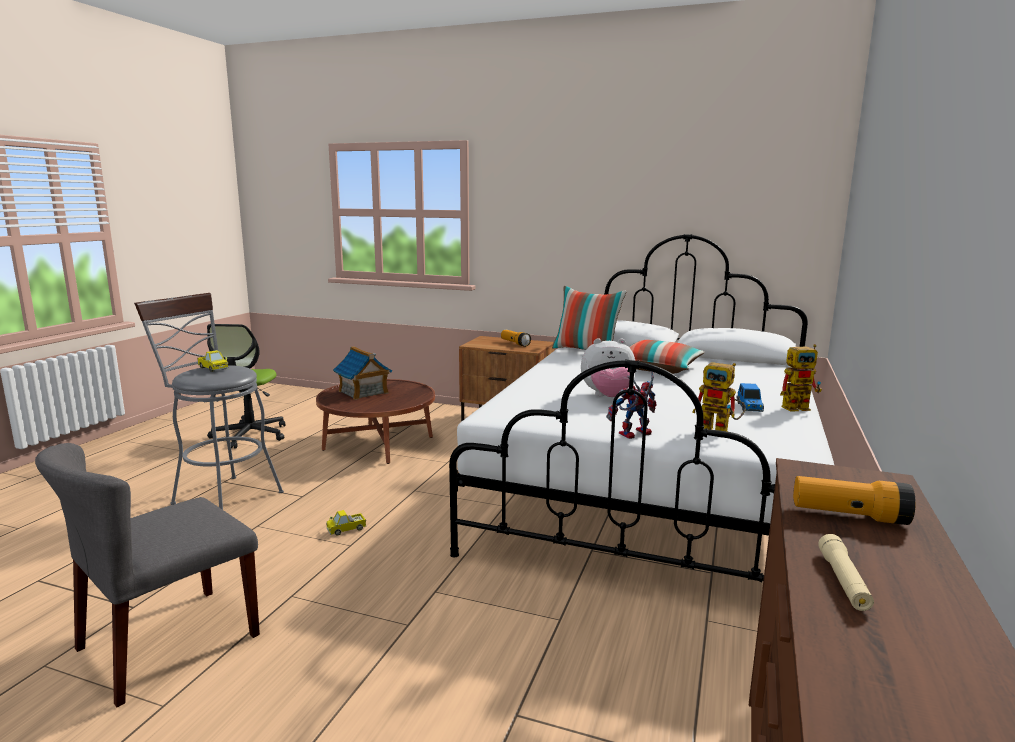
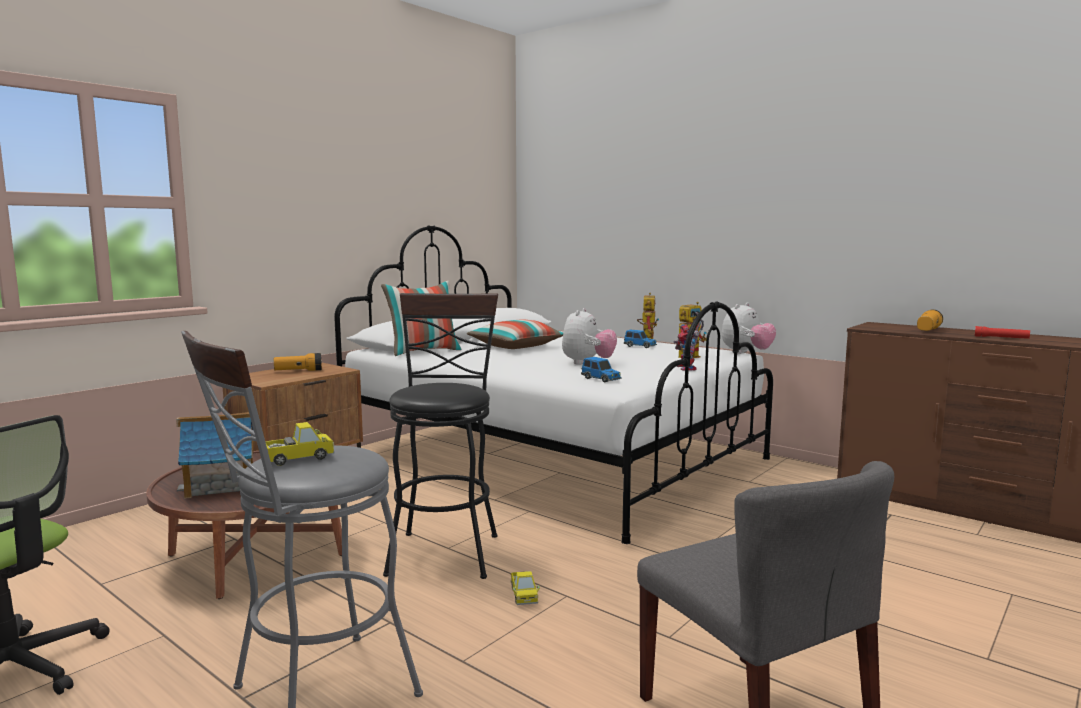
camera: 70 degrees left, 5 degrees down
beige flashlight [818,534,874,611] -> red flashlight [975,326,1030,339]
none -> black stool [383,293,498,579]
none -> toy car [581,357,622,383]
none -> plush toy [722,303,776,354]

